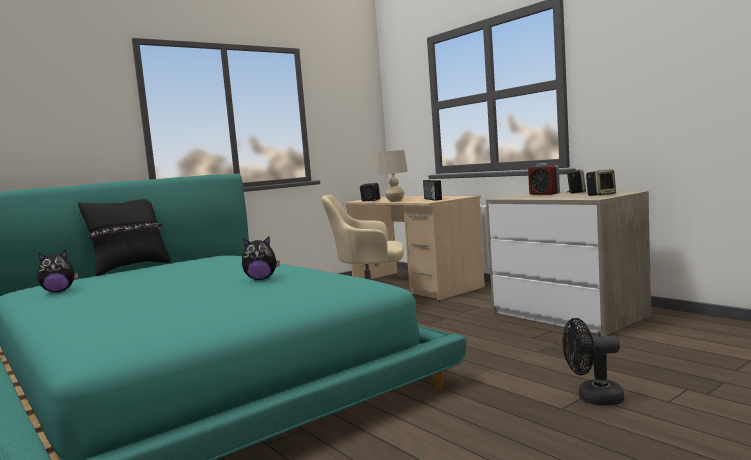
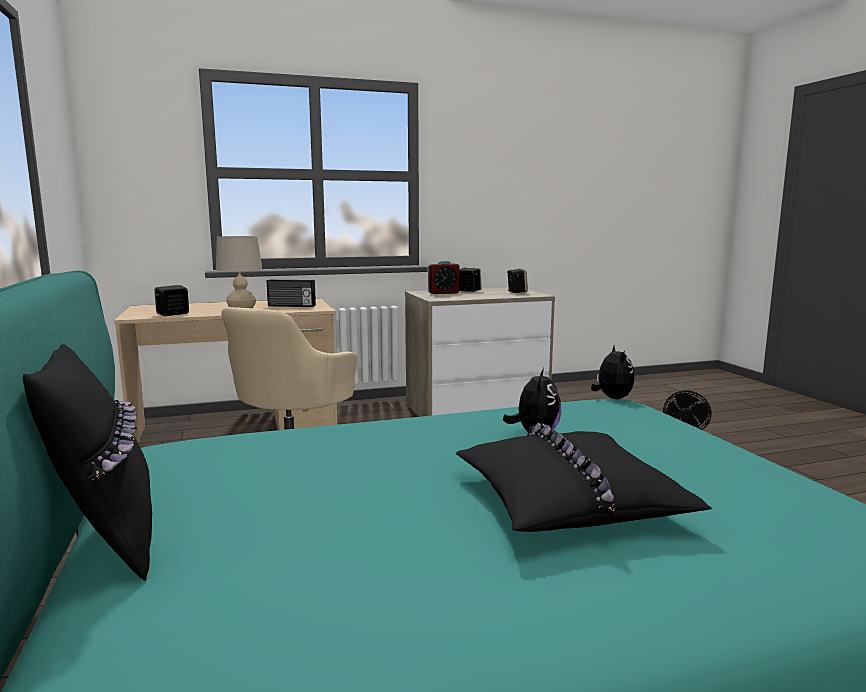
camera: 70 degrees left, 5 degrees up
plush toy [37,250,78,292] -> plush toy moved to [591,344,635,399]
none -> black pillow [456,423,712,532]

